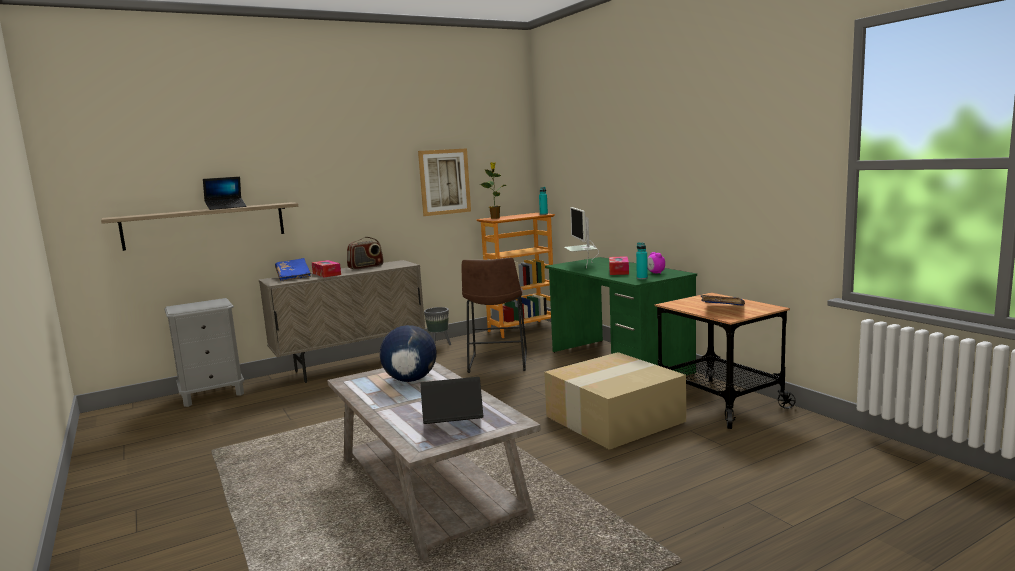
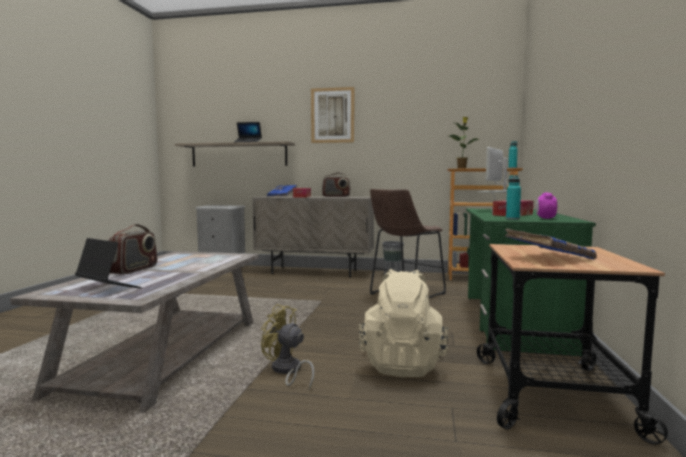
camera: 40 degrees right, 5 degrees down
globe [380,325,437,382] -> none
picture [418,148,471,216] -> picture moved to [311,87,354,143]
cardboard box [544,352,686,450] -> beige backpack [359,269,449,377]
none -> radio [108,224,157,274]
none -> yellow fan [261,304,314,390]

